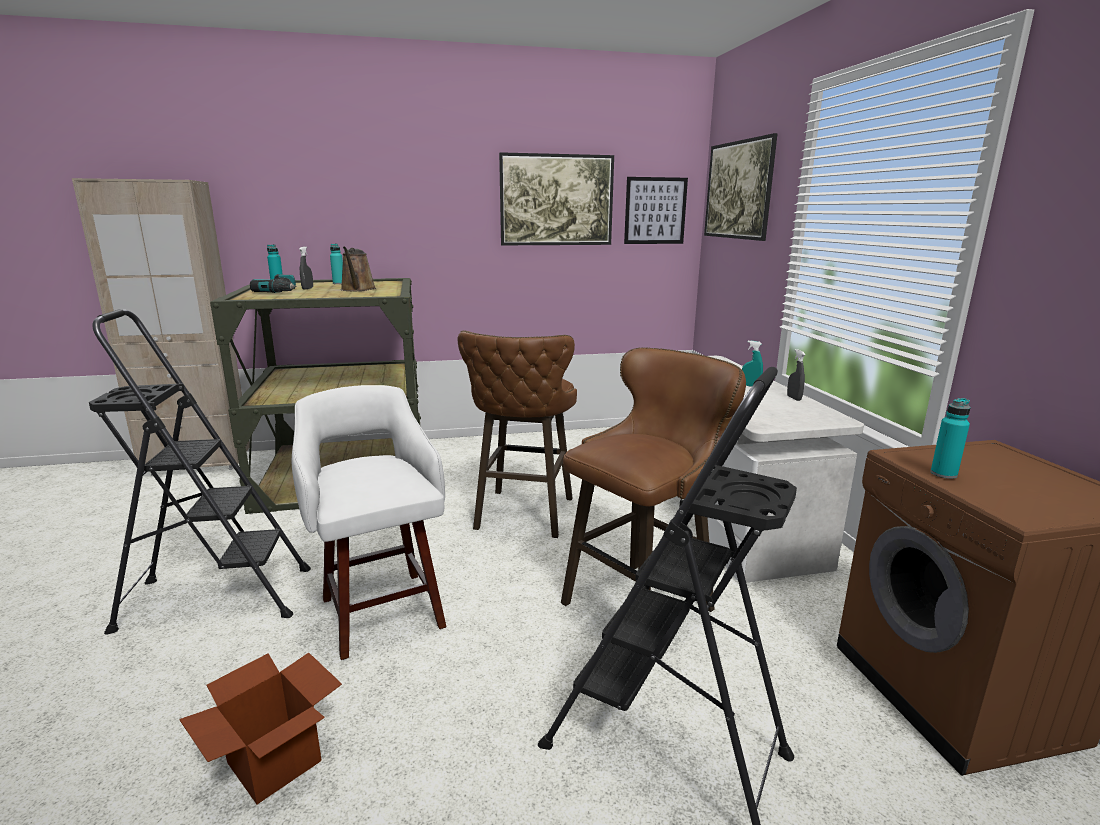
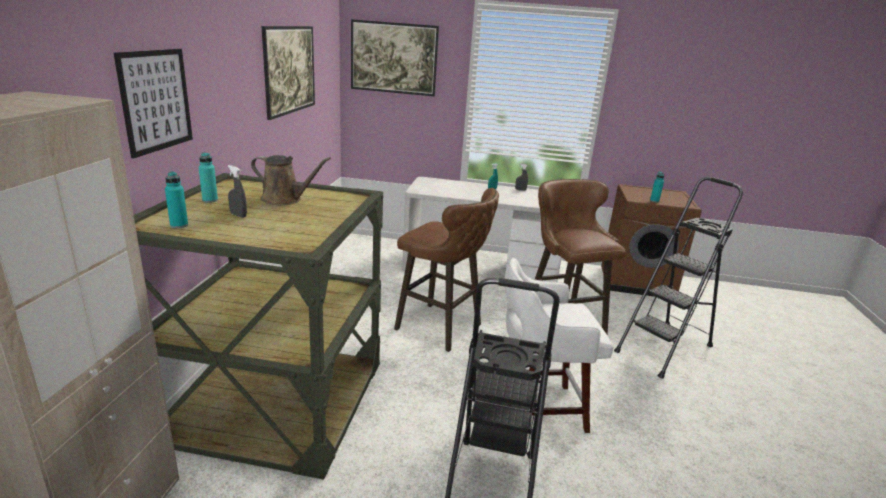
camera: 70 degrees left, 5 degrees up
cardboard box [179,653,342,804] -> none
power drill [250,274,297,293] -> none
picture [624,177,688,244] -> picture moved to [114,49,193,158]

